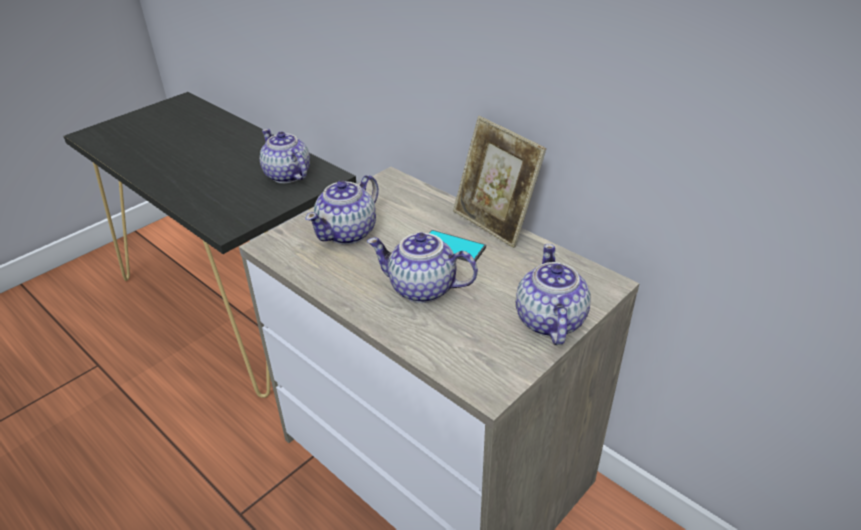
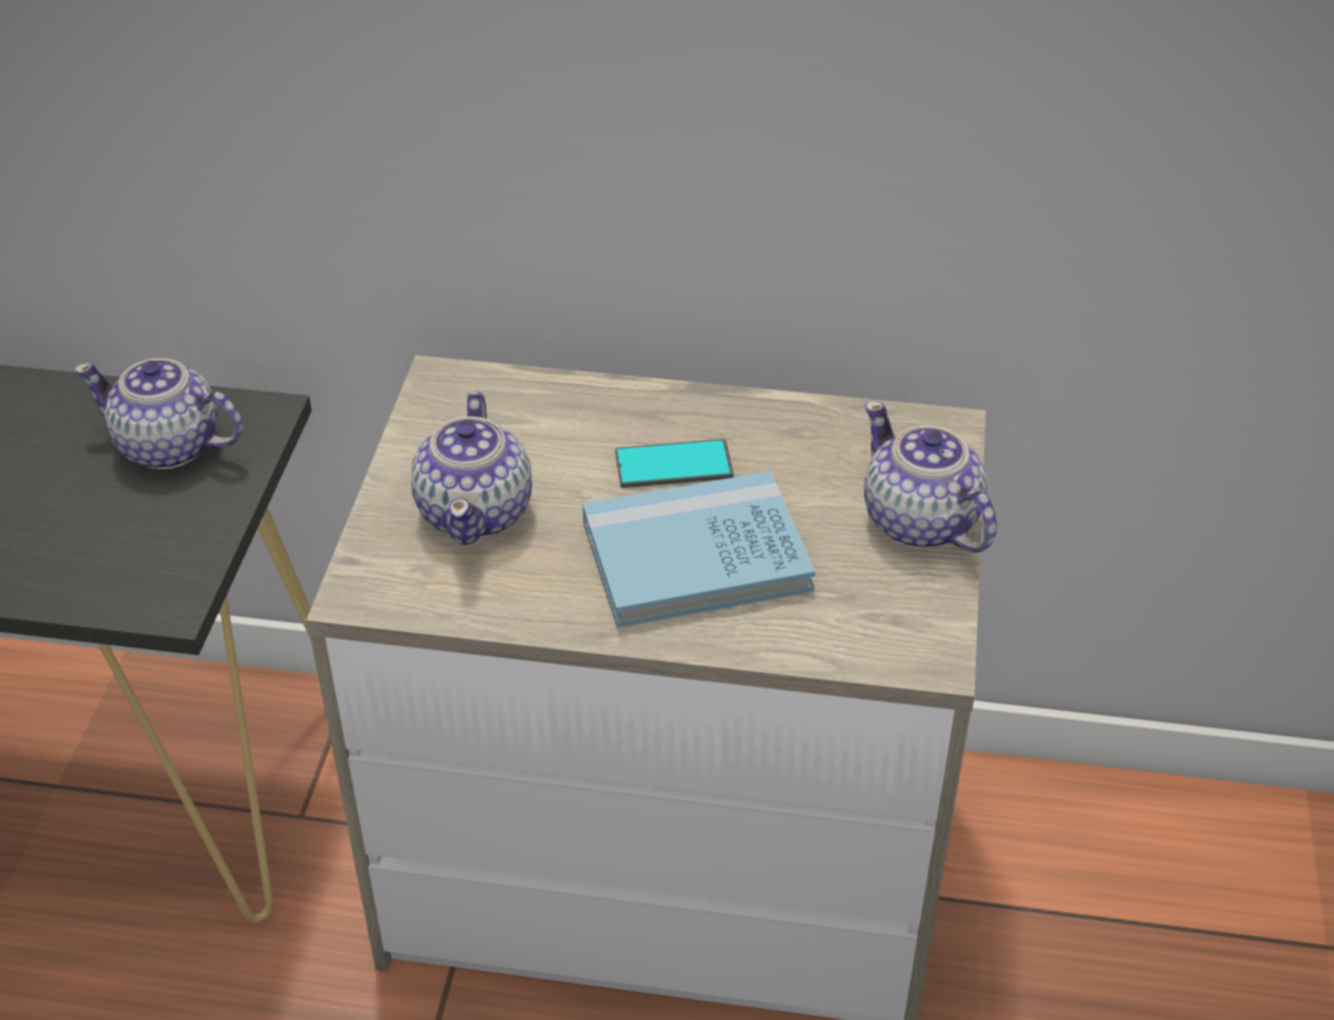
camera: 35 degrees left, 5 degrees up
teapot [367,233,478,303] -> blue book [583,471,815,628]
picture frame [453,116,546,248] -> none

